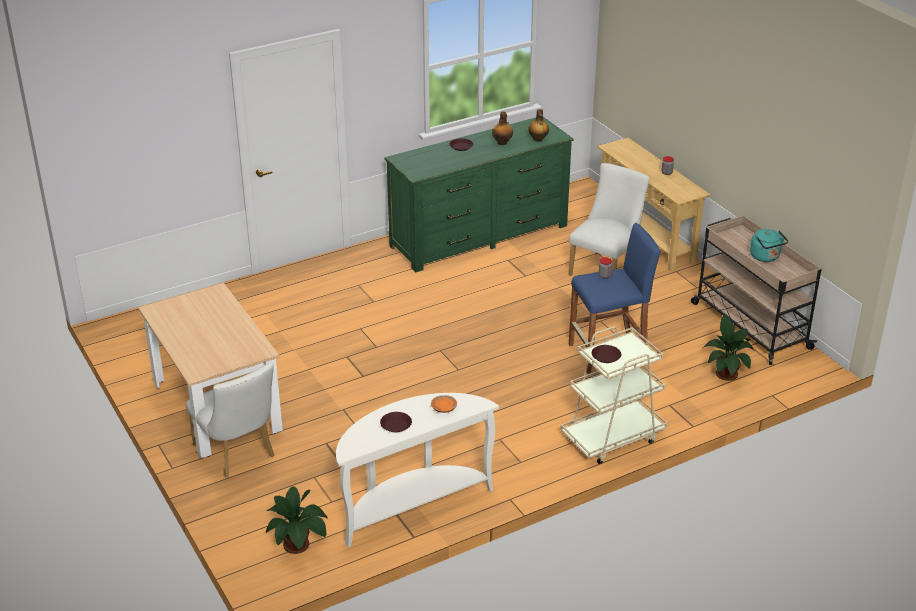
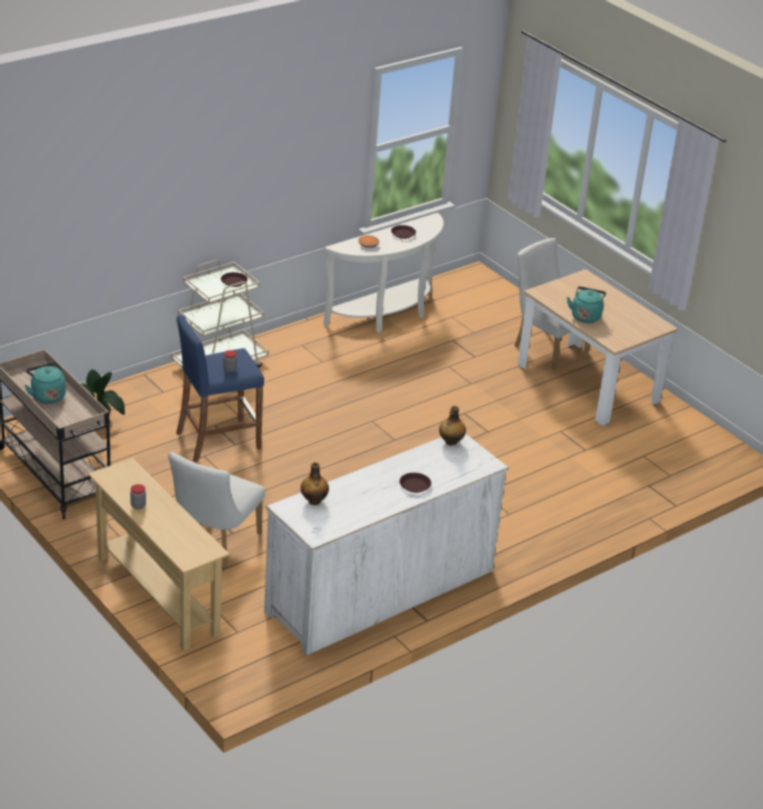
camera: 170 degrees right, 0 degrees up
potted plant [266,486,328,554] -> none
green dresser [385,117,574,272] -> white dresser [264,433,509,655]
bottle [492,112,513,145] -> bottle moved to [439,406,466,445]
none -> turquoise kettle [567,287,606,323]

